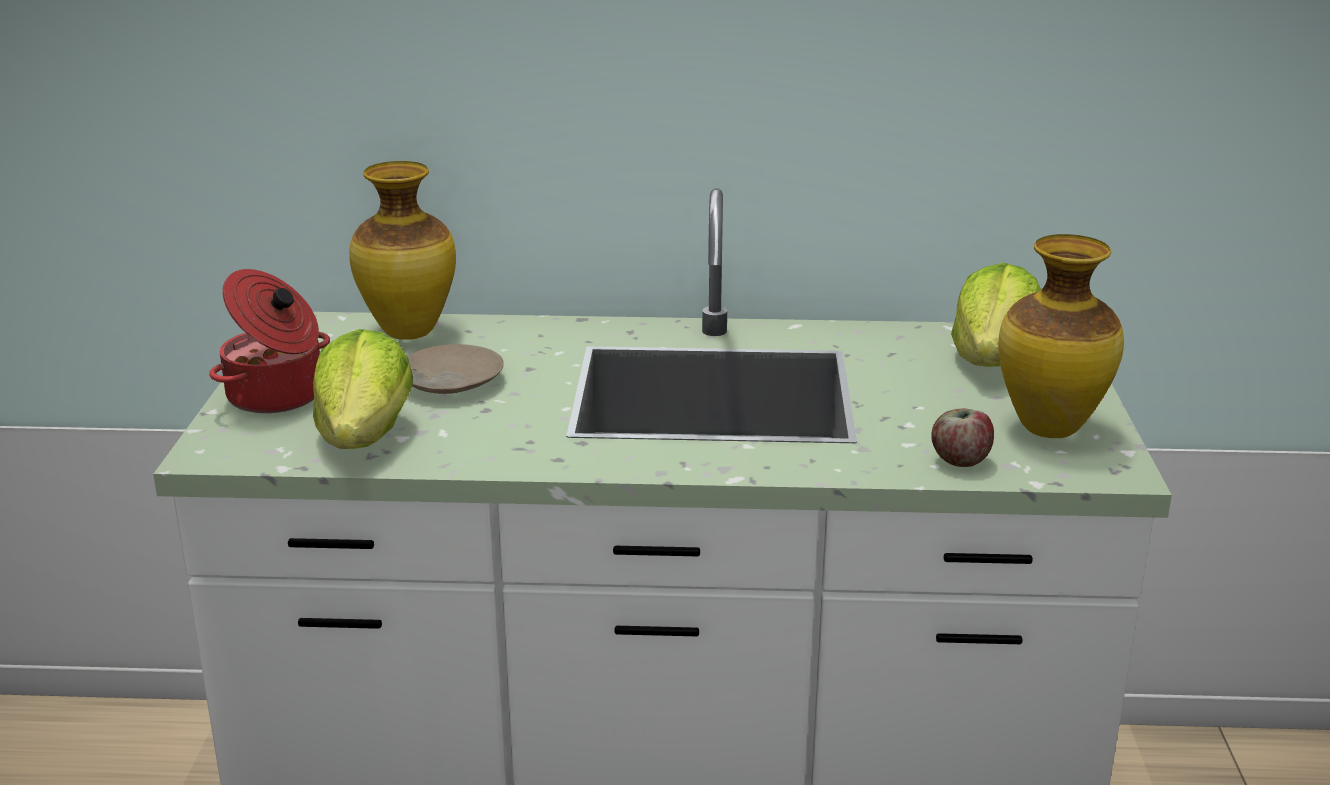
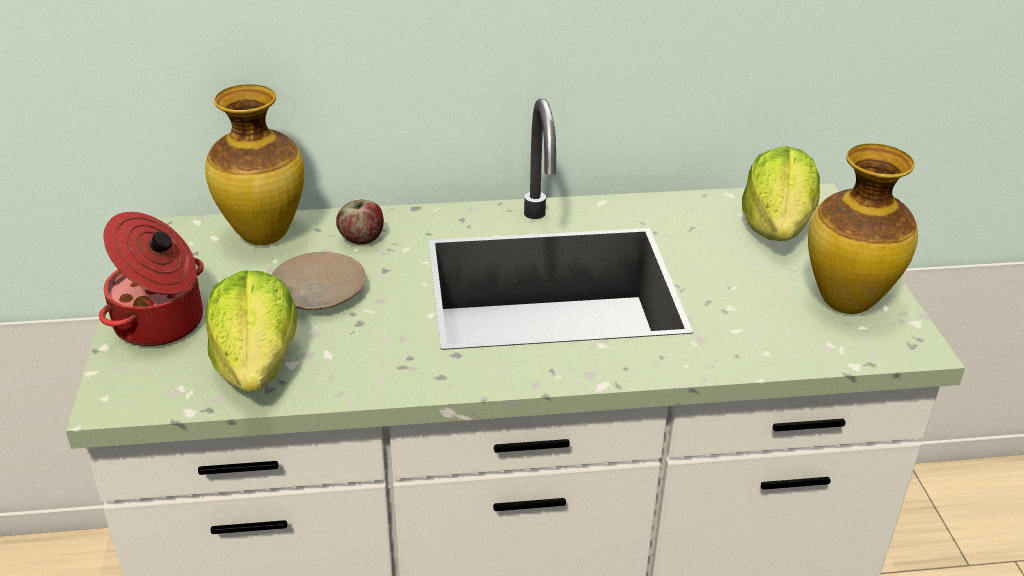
camera: 10 degrees left, 10 degrees up
apple [931,409,994,467] -> apple moved to [336,200,384,244]

